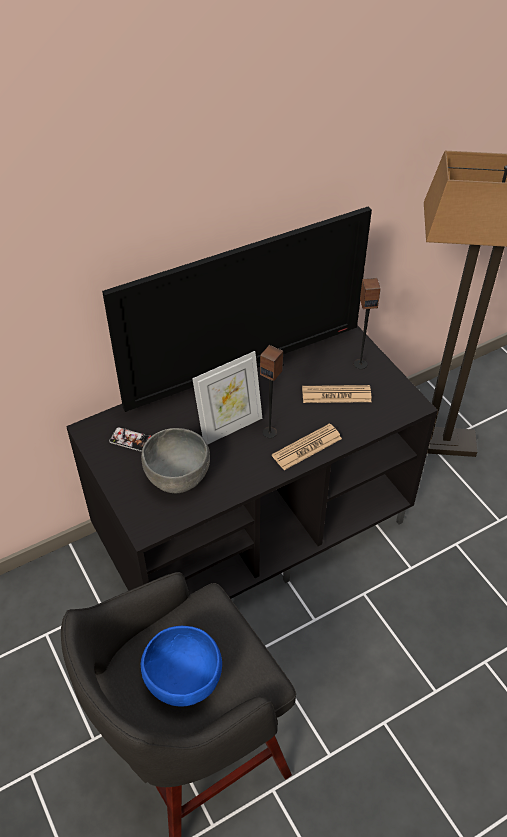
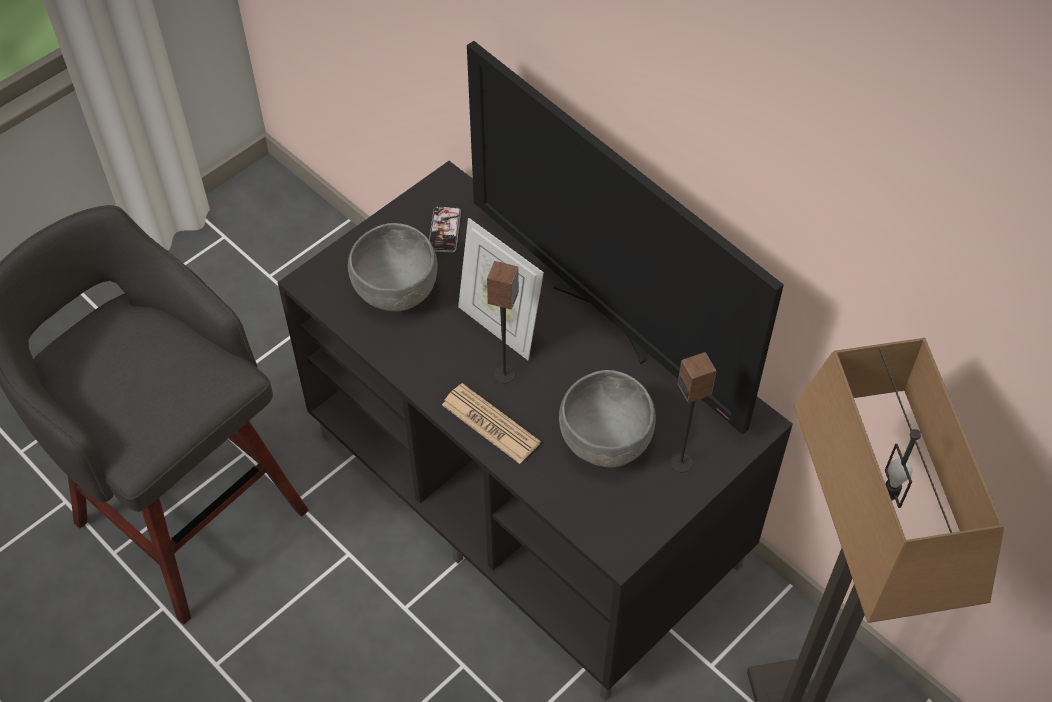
camera: 75 degrees right, 5 degrees up
blue bowl [141,626,222,707] -> none
newspaper [302,385,372,403] -> grey bowl [559,370,656,467]

